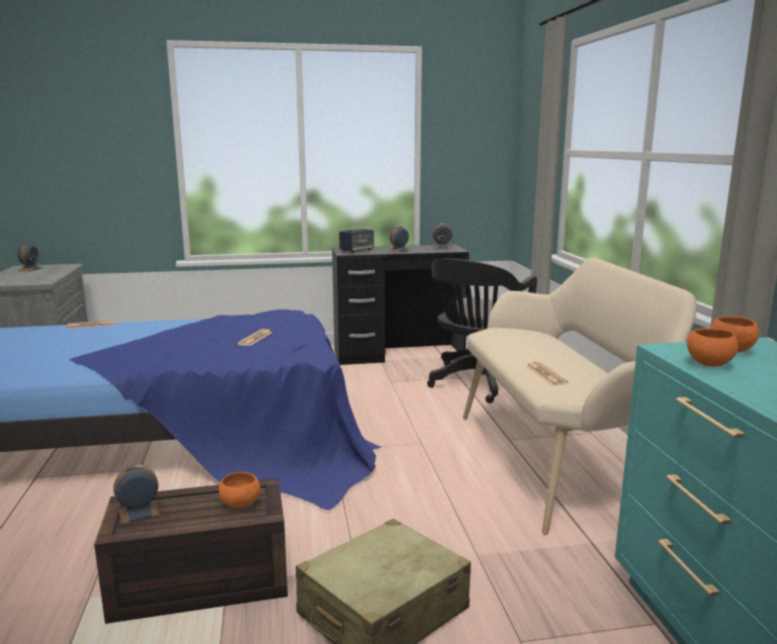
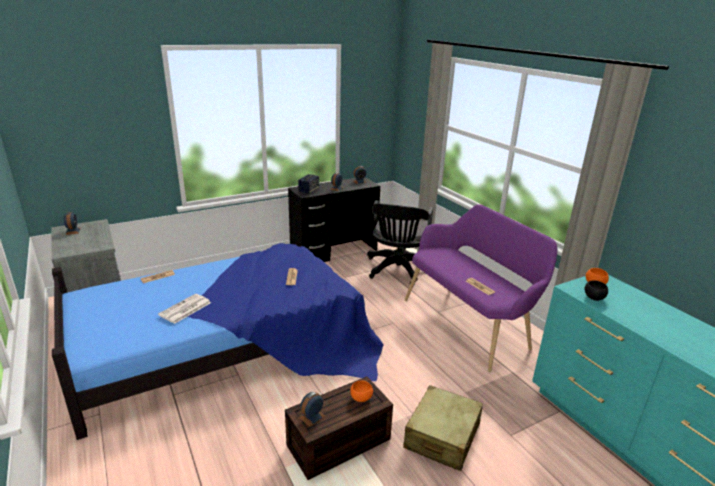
camera: 20 degrees left, 10 degrees up
beige bench [463,258,697,535] -> purple bench [405,204,557,373]
orange bowl [687,328,738,367] -> black bowl [584,280,608,301]
none -> newspaper [158,294,211,324]

